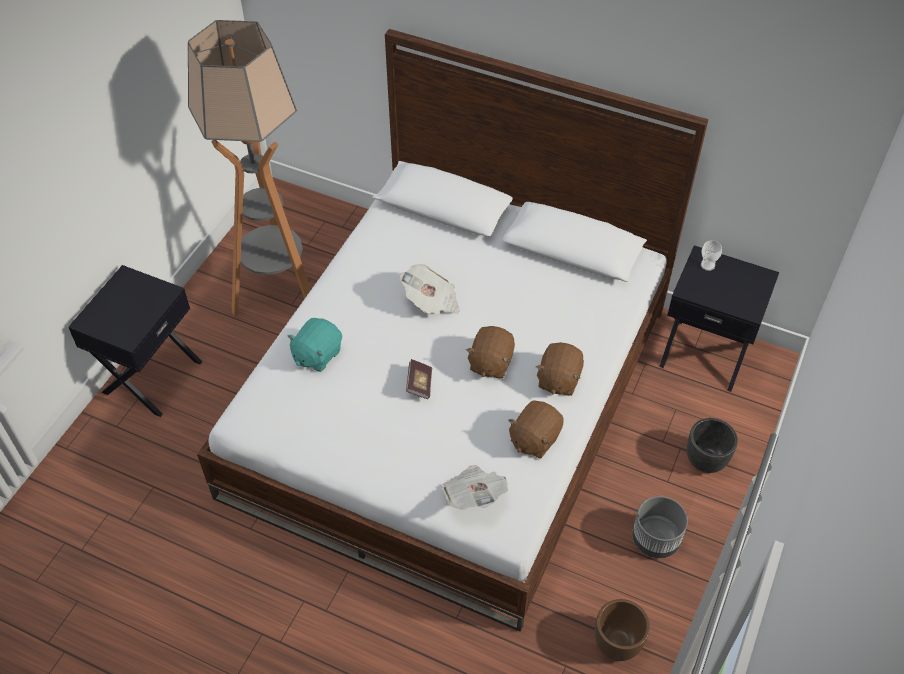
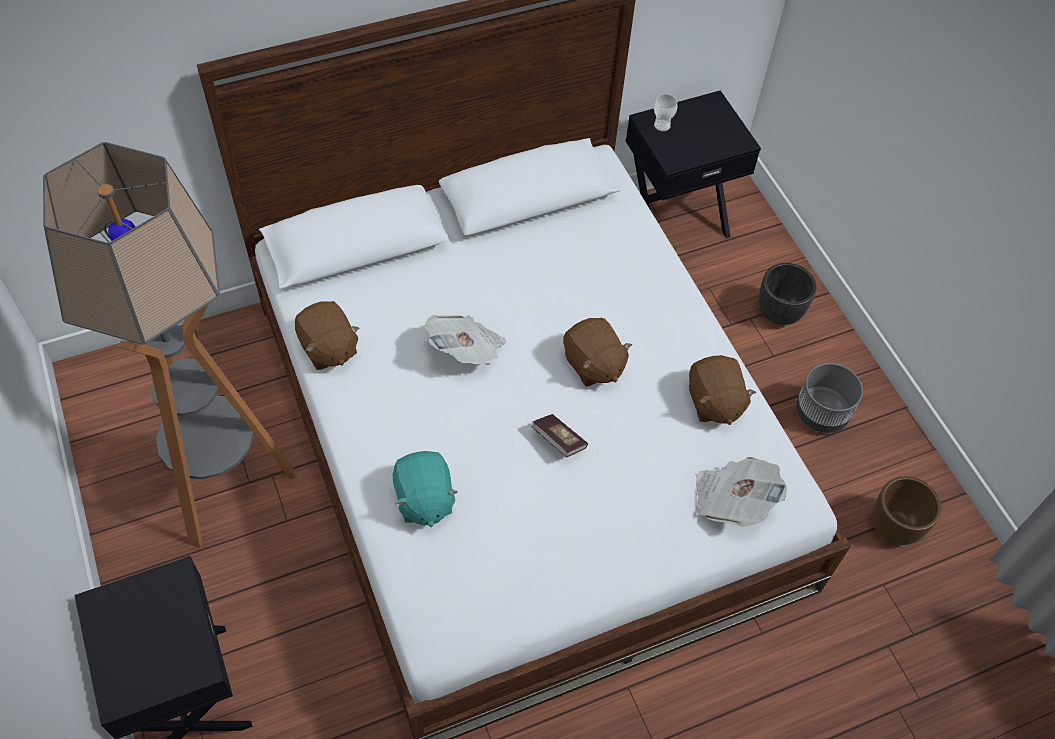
camera: 50 degrees left, 5 degrees up
brown plush toy [536,342,584,396] -> brown plush toy moved to [295,301,359,370]

